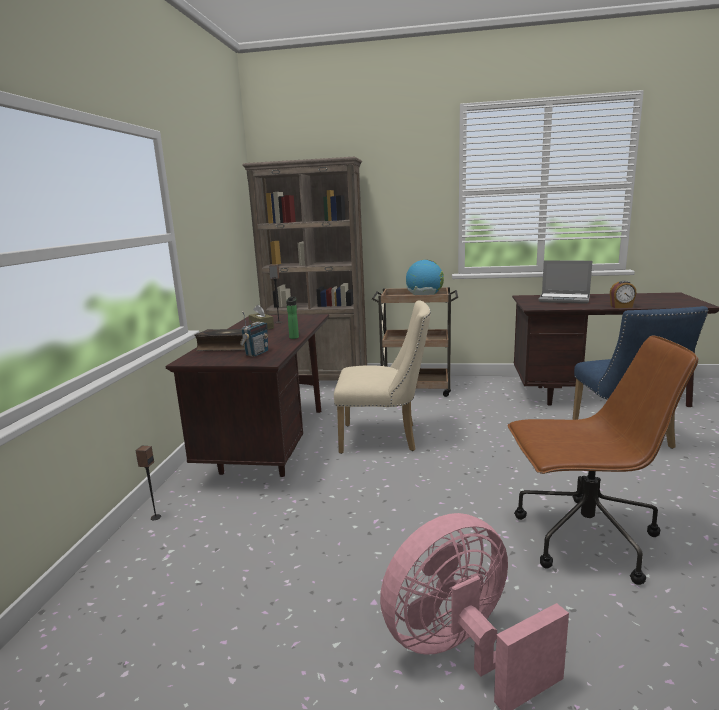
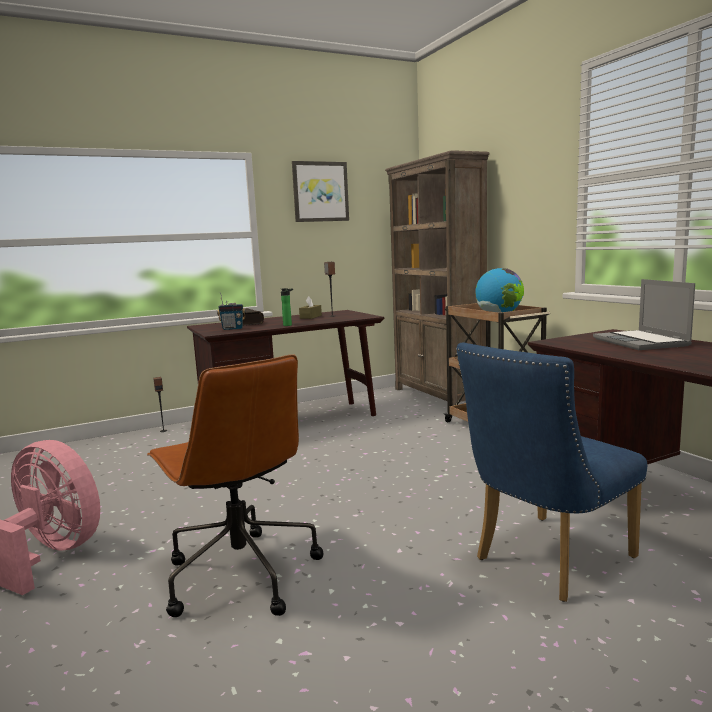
camera: 55 degrees right, 5 degrees down
beige chair [334,300,430,454] -> none
alarm clock [610,281,636,308] -> none
none -> picture [292,161,349,222]

